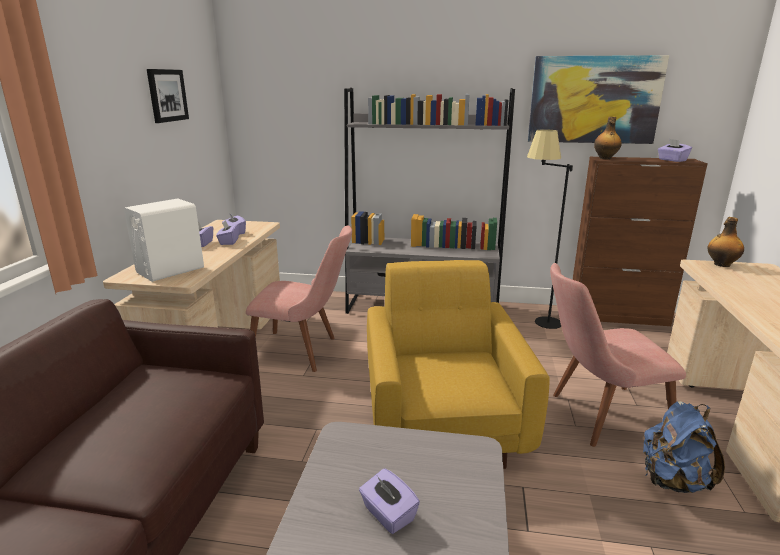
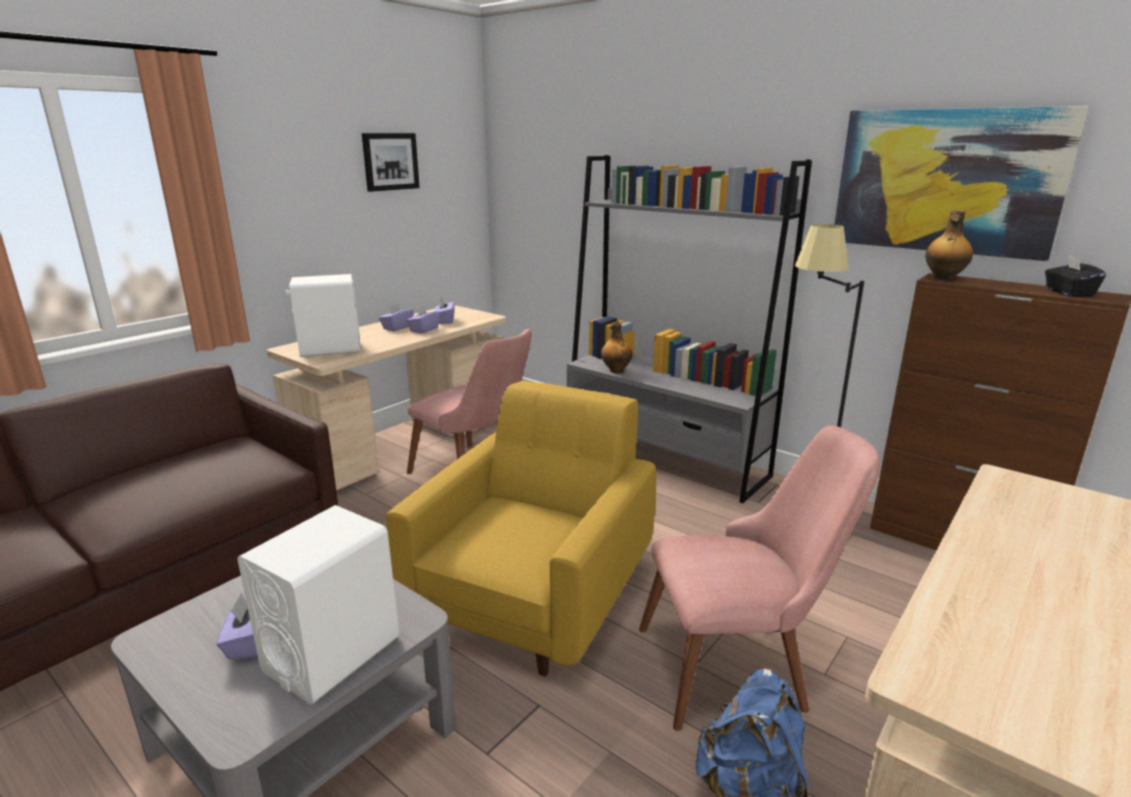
camera: 30 degrees right, 0 degrees up
pink chair [550,263,686,447] -> pink chair turned 150 degrees clockwise [639,425,880,731]
purple tissue box [658,139,692,162] -> black tissue box [1045,255,1106,297]
bottle [708,217,744,267] -> bottle moved to [601,322,632,373]
none -> white speaker [237,505,399,704]

